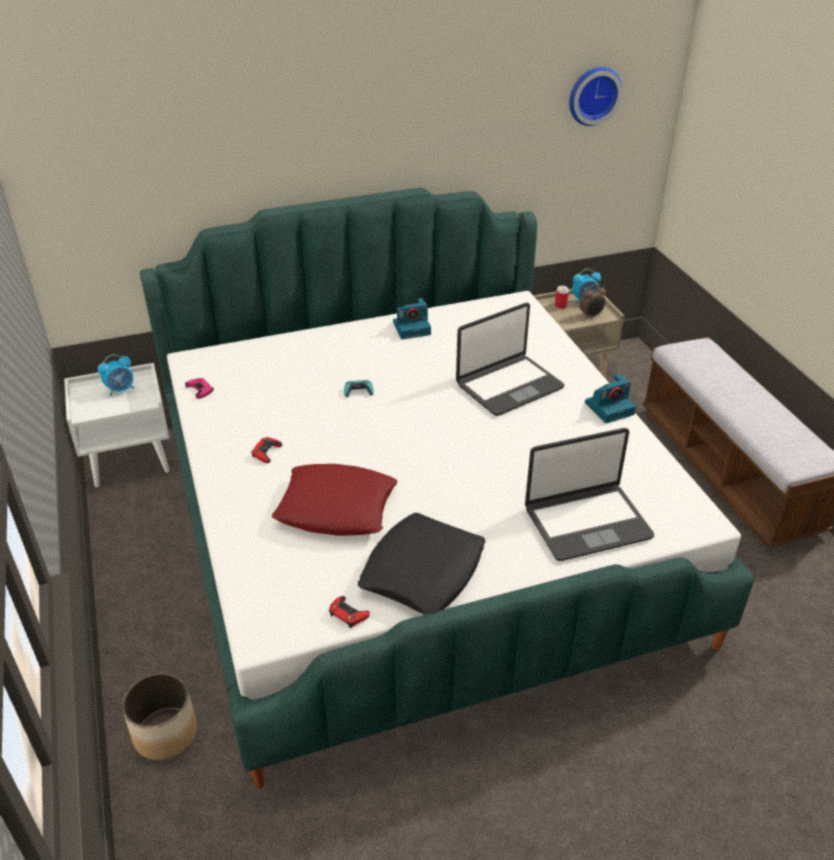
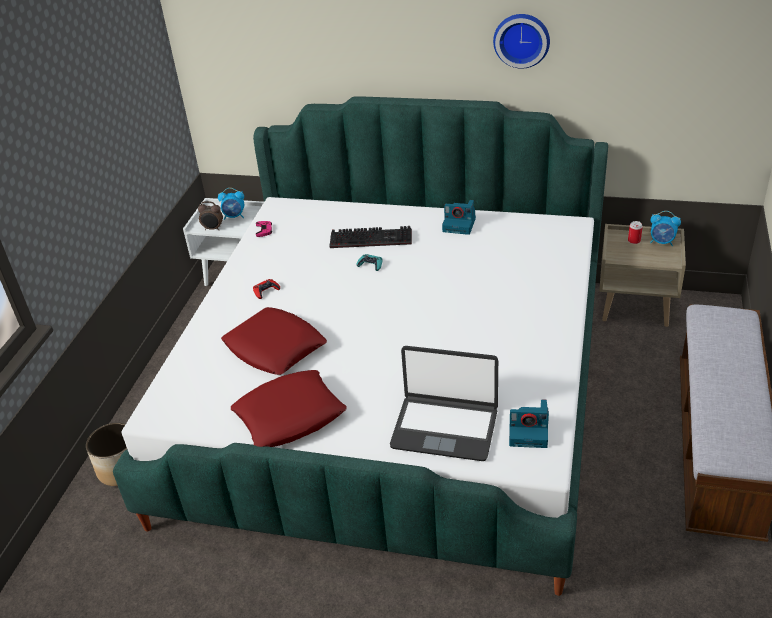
camera: 35 degrees right, 0 degrees up
red game controller [329,596,370,628] -> none
black pillow [358,513,486,615] -> red pillow [231,370,347,447]
laptop [456,303,565,416] -> none
wall clock [569,67,622,126] -> wall clock moved to [493,14,550,69]
alarm clock [579,284,606,319] -> alarm clock moved to [198,201,223,230]
camera [585,374,636,423] -> camera moved to [509,399,549,448]
none -> keyboard [330,226,412,248]

